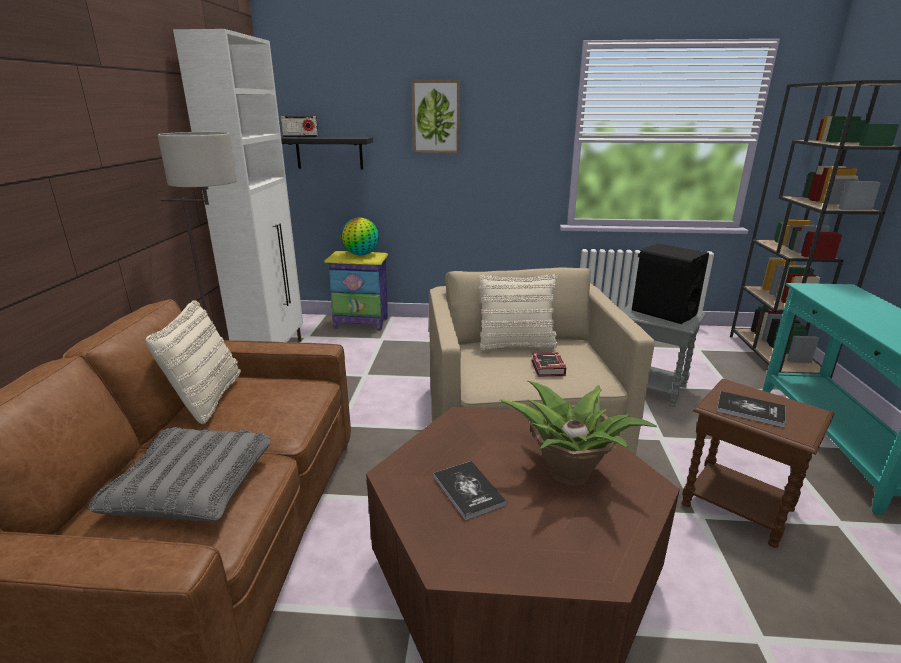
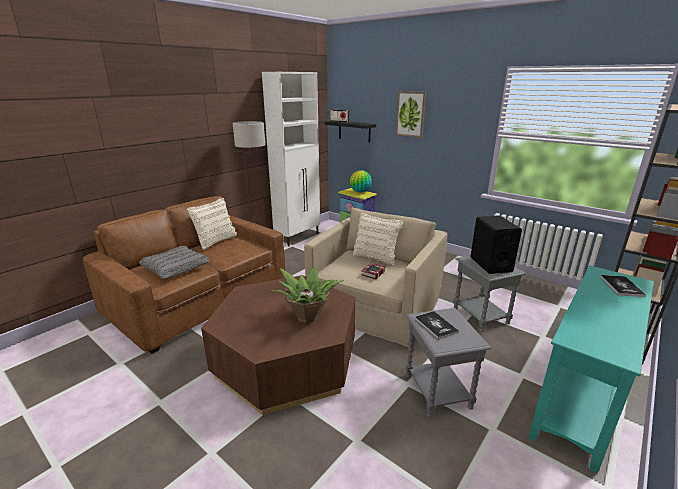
camera: 35 degrees right, 0 degrees up
book [434,461,506,520] -> book moved to [600,275,646,297]
brown side table [682,379,834,548] -> grey side table [405,308,492,417]

